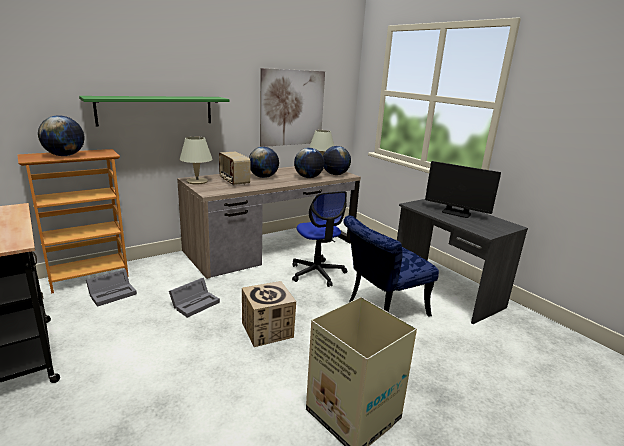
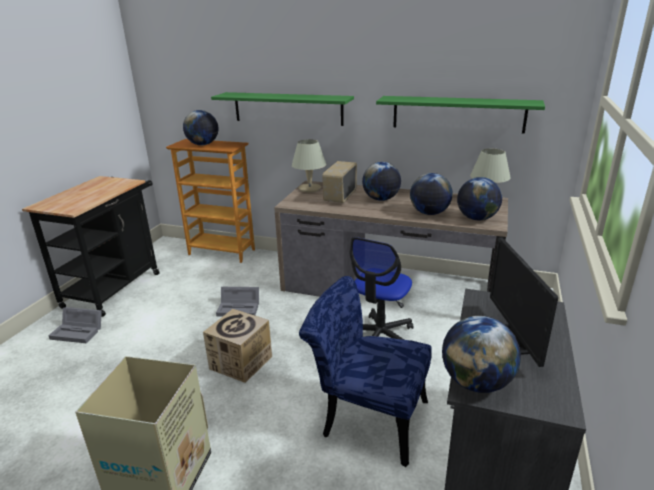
camera: 55 degrees right, 5 degrees up
grey storage box [86,269,137,307] -> grey storage box moved to [48,307,102,343]
picture [260,68,325,147] -> green shelf [376,96,545,134]
none -> globe [442,316,521,393]

